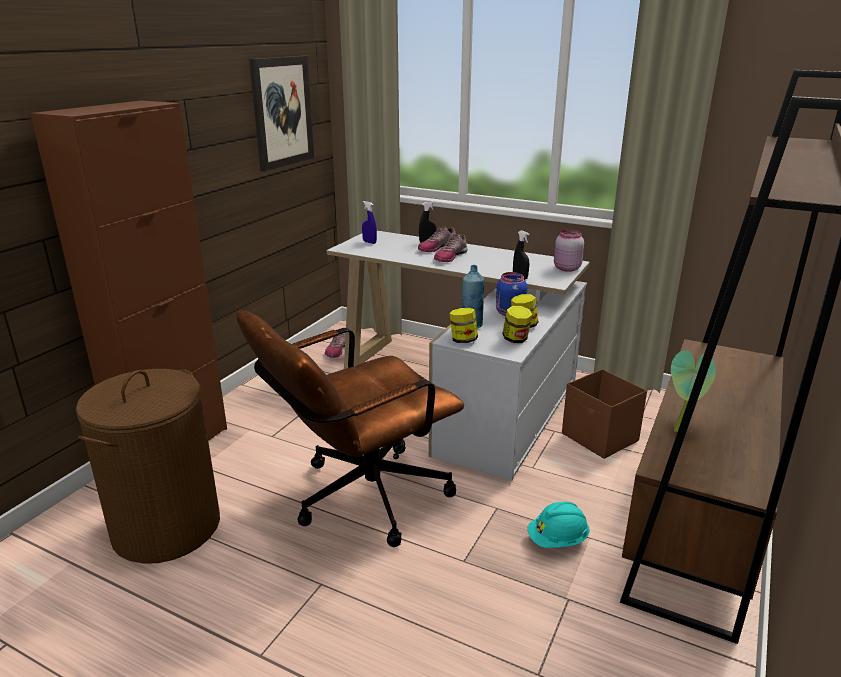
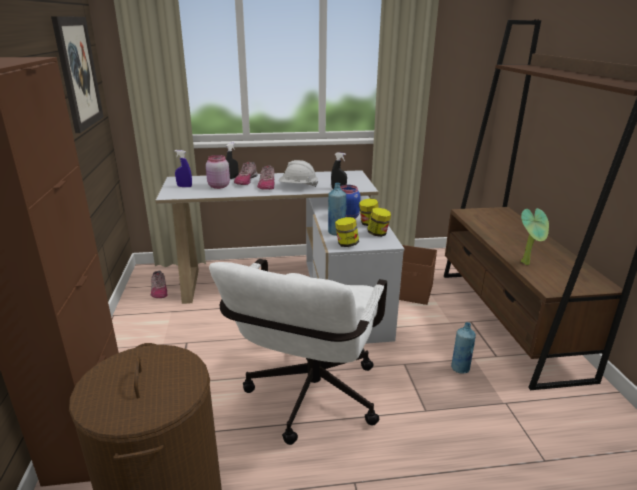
camera: 35 degrees left, 0 degrees up
brown office chair [237,310,464,547] -> white office chair [209,259,387,445]
turquoise hard hat [528,502,590,548] -> blue bottle [451,322,476,374]
pink jar [554,230,584,272] -> pink jar moved to [206,155,230,189]
none -> white hard hat [279,160,318,187]

